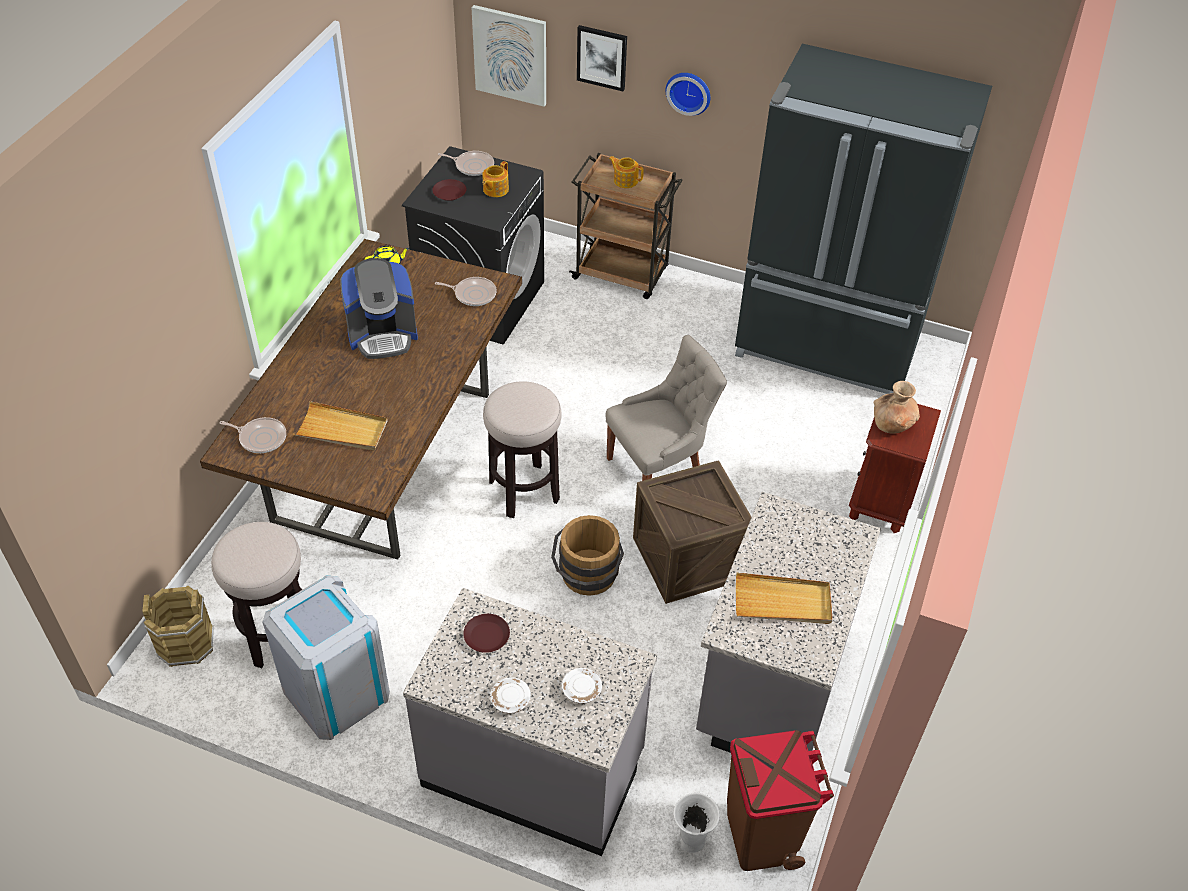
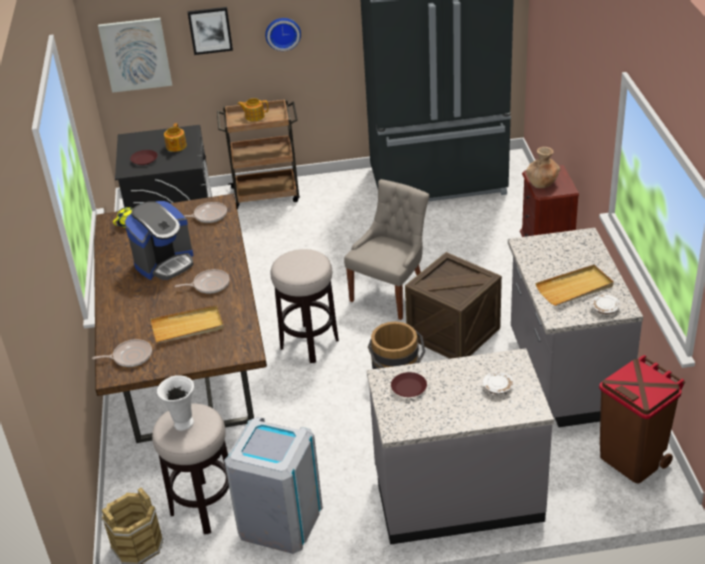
camera: 25 degrees left, 10 degrees down
frying pan [438,151,494,176] -> frying pan moved to [175,269,229,294]
white plate [490,678,531,713] -> white plate moved to [591,295,621,314]
white vase [673,793,720,853] -> white vase moved to [157,375,194,431]

